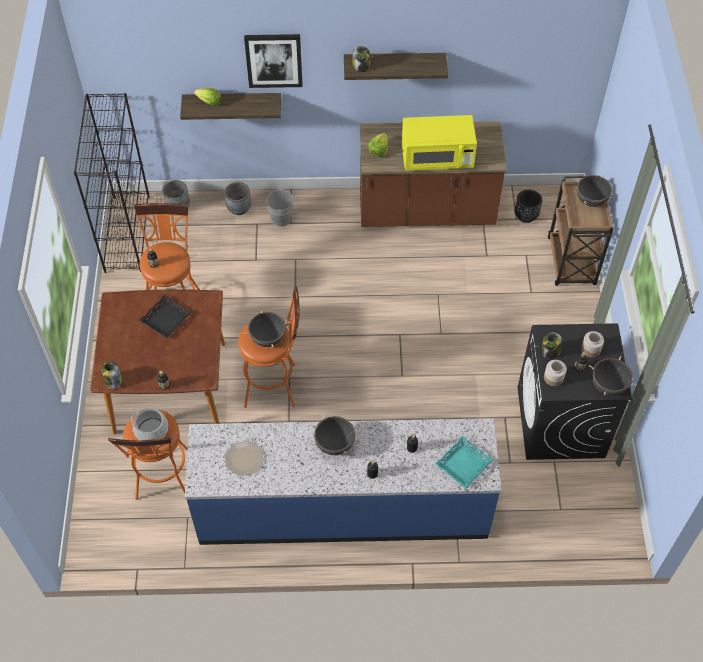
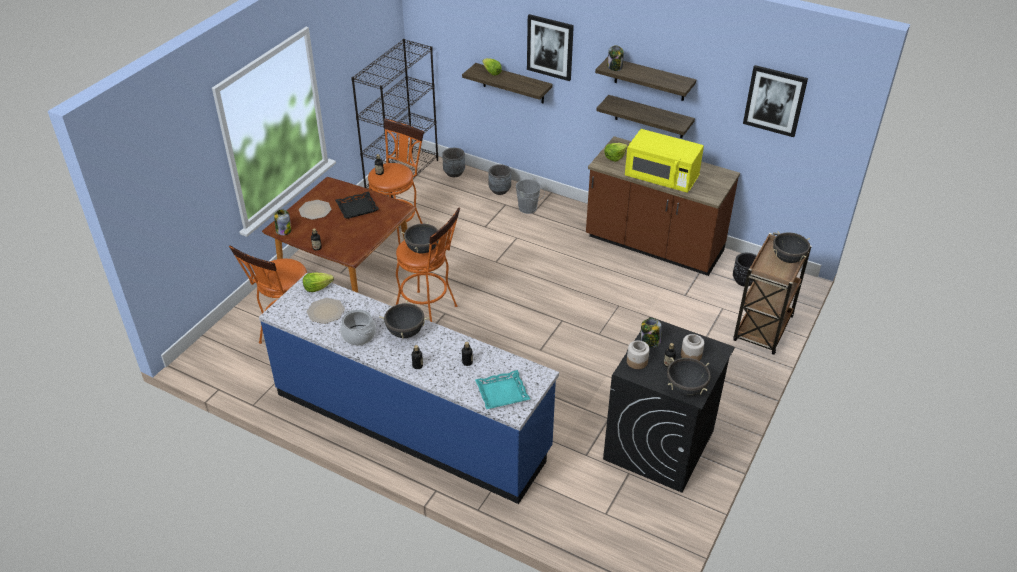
camera: 30 degrees right, 15 degrees down
cooking pot [131,408,168,440] -> cooking pot moved to [340,310,376,345]
none -> plate [299,200,332,220]
none -> lettuce [303,272,334,292]
none -> shelf [596,95,695,138]
none -> picture [743,65,808,137]

